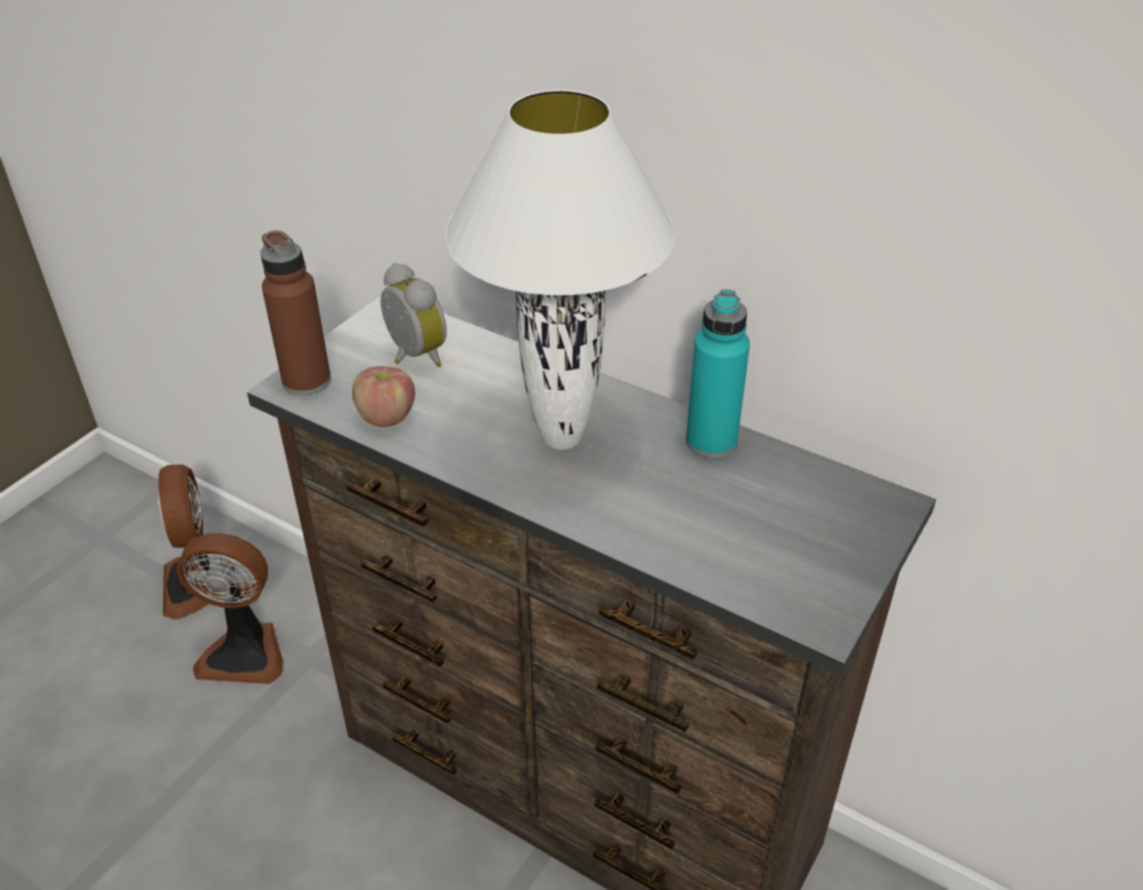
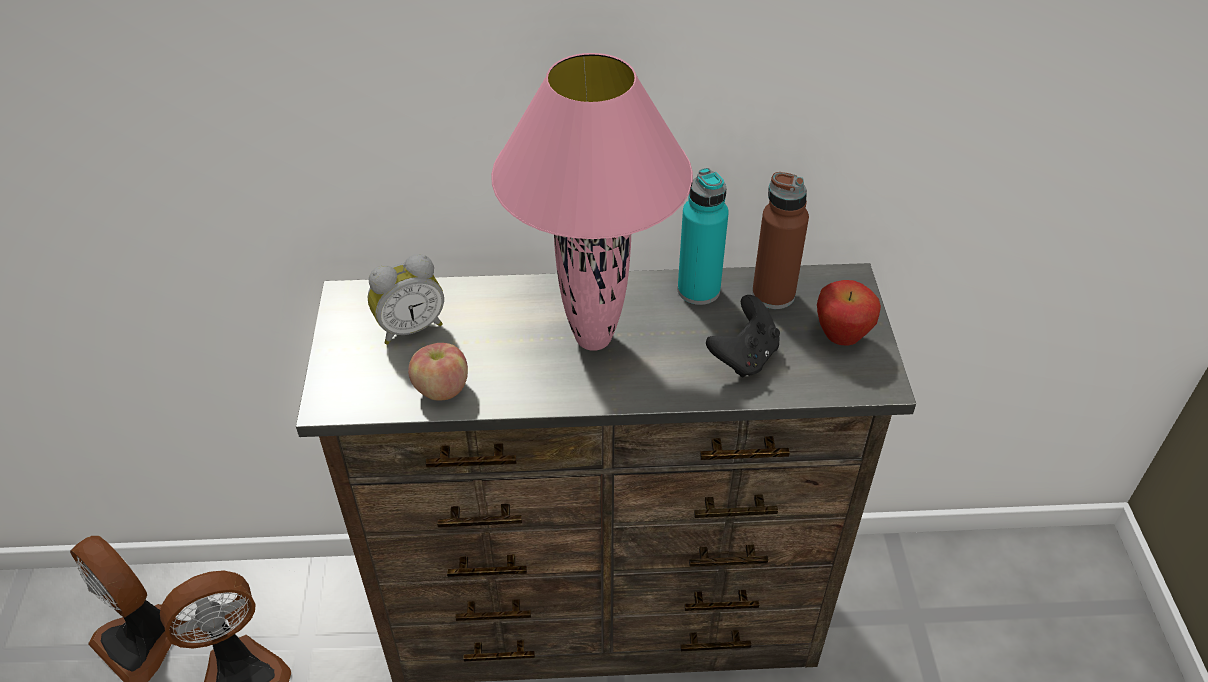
camera: 35 degrees left, 5 degrees up
brown bottle [261,230,331,396] -> brown bottle moved to [752,172,809,309]
alarm clock [381,263,446,367] -> alarm clock turned 135 degrees clockwise [368,254,444,345]
white table lamp [445,90,676,450] -> pink table lamp [491,53,693,351]
none -> black game controller [706,295,780,378]
none -> apple [817,280,881,346]

